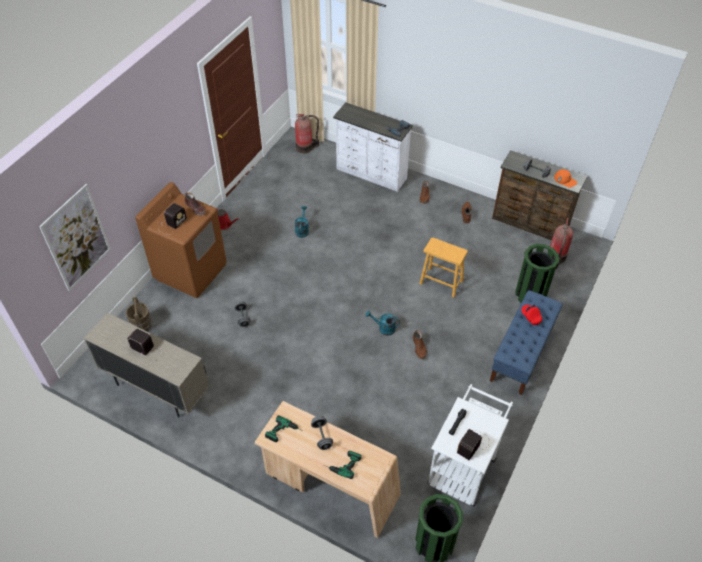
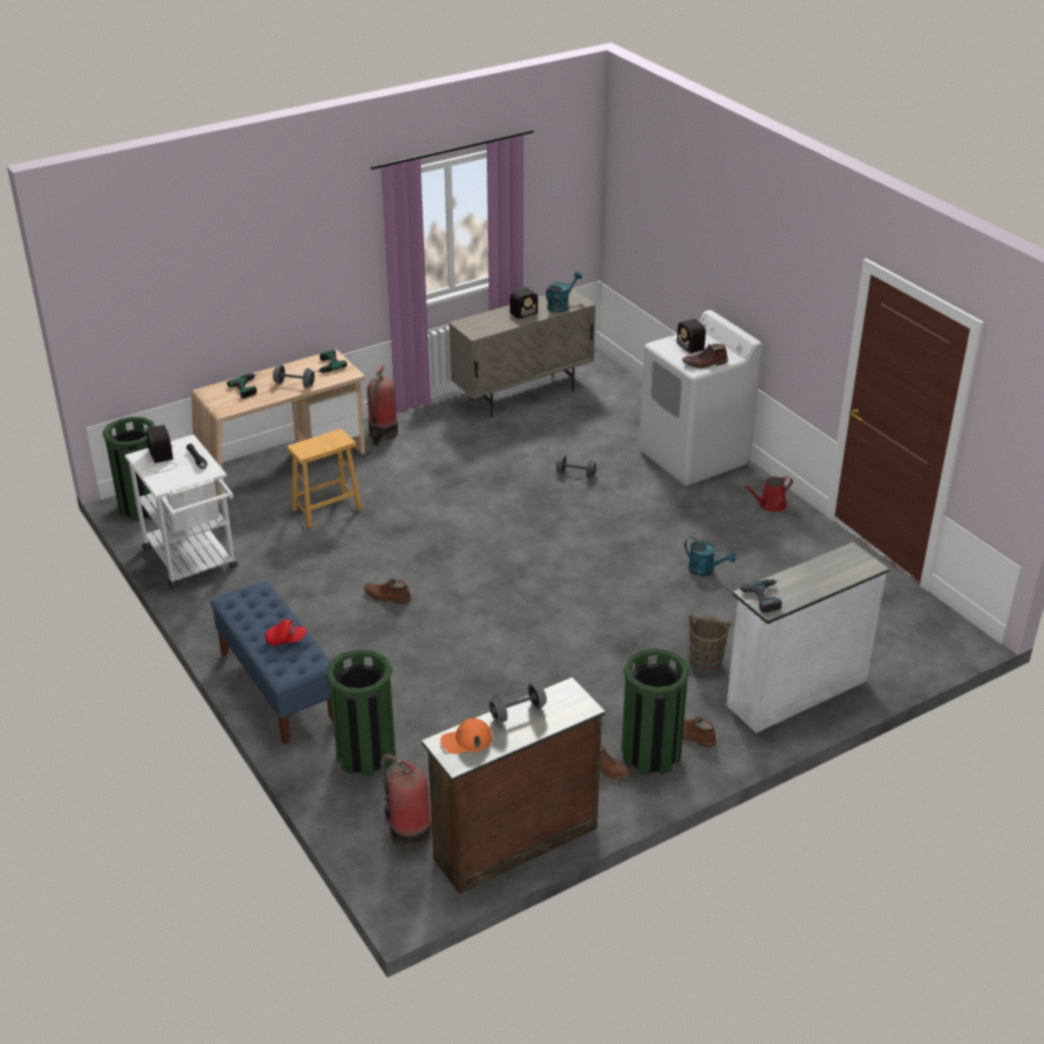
camera: 120 degrees right, 15 degrees down
picture [39,184,111,291] -> none
brown bucket [125,297,152,332] -> brown bucket moved to [688,612,732,675]
brown washing machine [135,182,227,298] -> white washing machine [639,310,762,486]
fire extinguisher [295,114,319,153] -> fire extinguisher moved to [367,364,398,446]
turquoise watering can [365,311,400,336] -> turquoise watering can moved to [546,272,582,313]
brown stool [419,238,468,297] -> brown stool moved to [287,429,362,528]
none -> green trash can [621,648,690,775]

